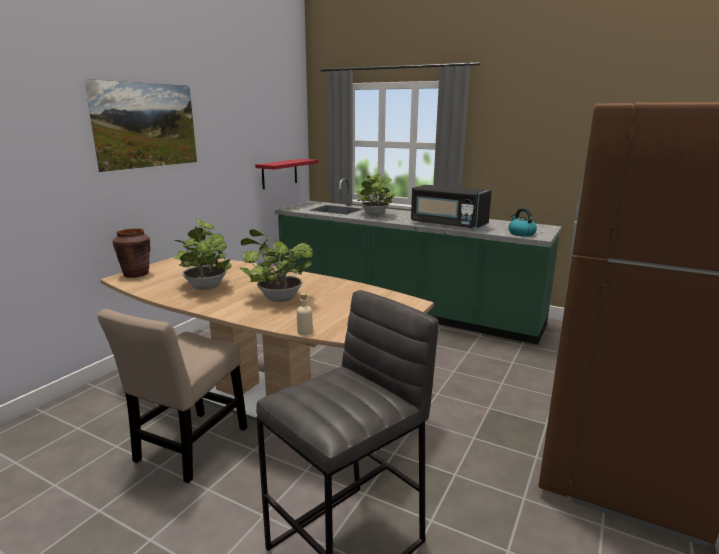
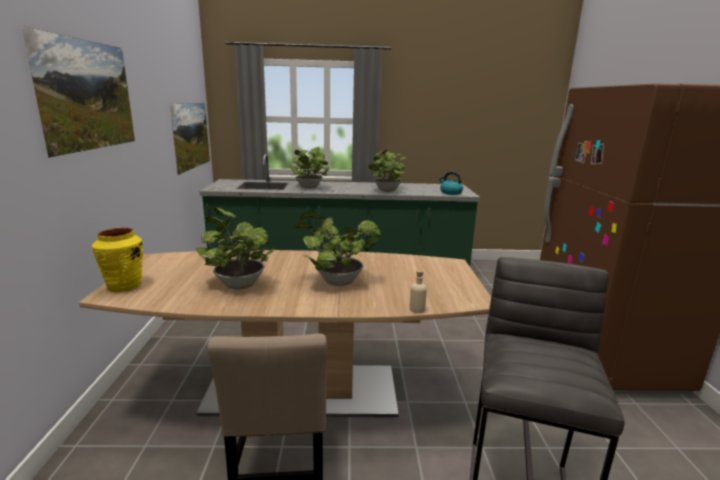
camera: 30 degrees left, 0 degrees up
brown vase [113,228,150,278] -> yellow vase [92,228,143,293]
red shelf [255,159,319,189] -> picture [170,103,210,175]
black microwave [411,185,492,230] -> potted plant [368,150,406,192]

